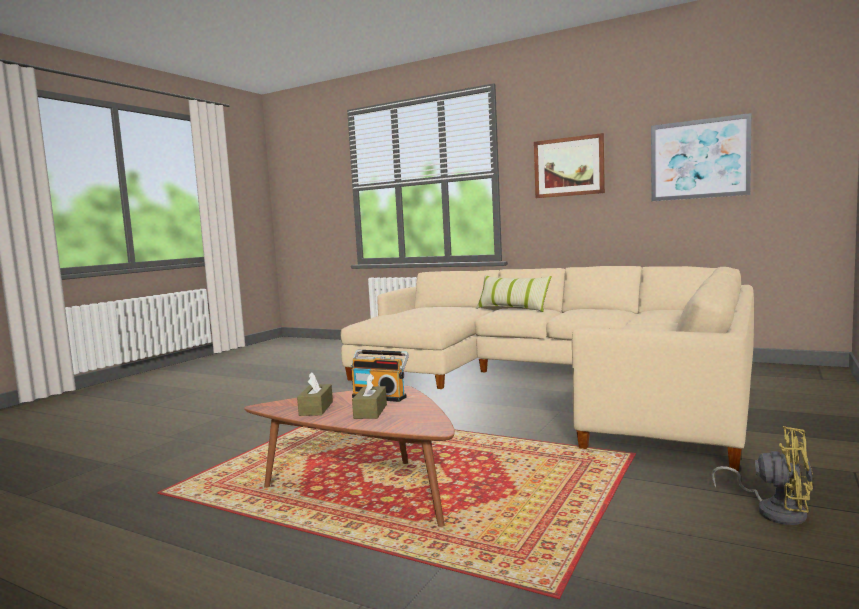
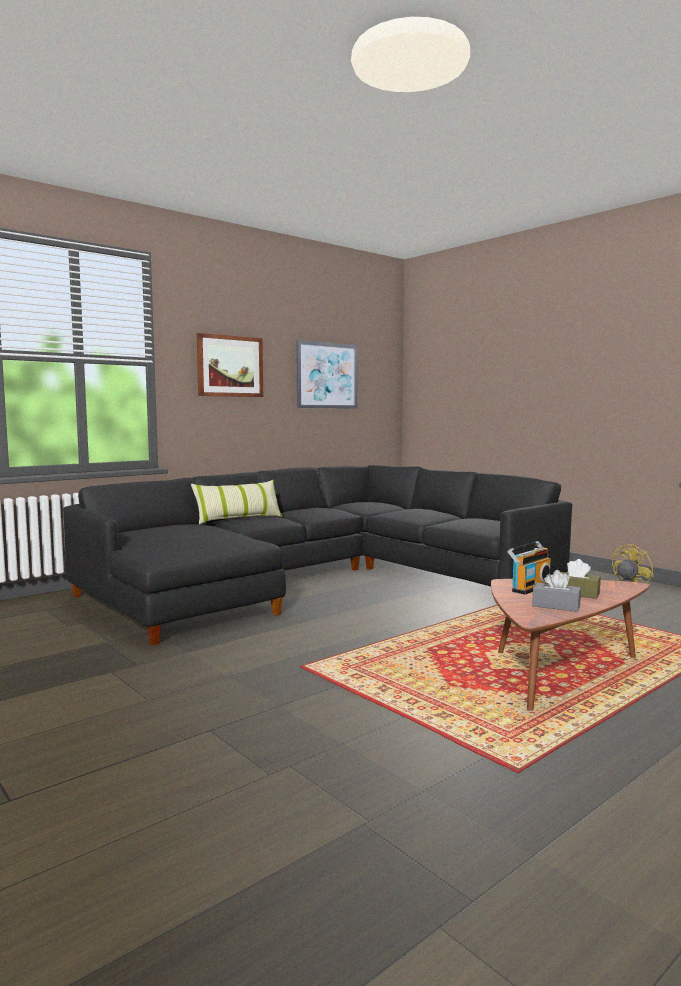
camera: 70 degrees left, 0 degrees up
brown tissue box [297,372,333,416] -> grey tissue box [532,570,581,612]
beige sofa [340,266,754,471] -> black sofa [64,465,573,646]

